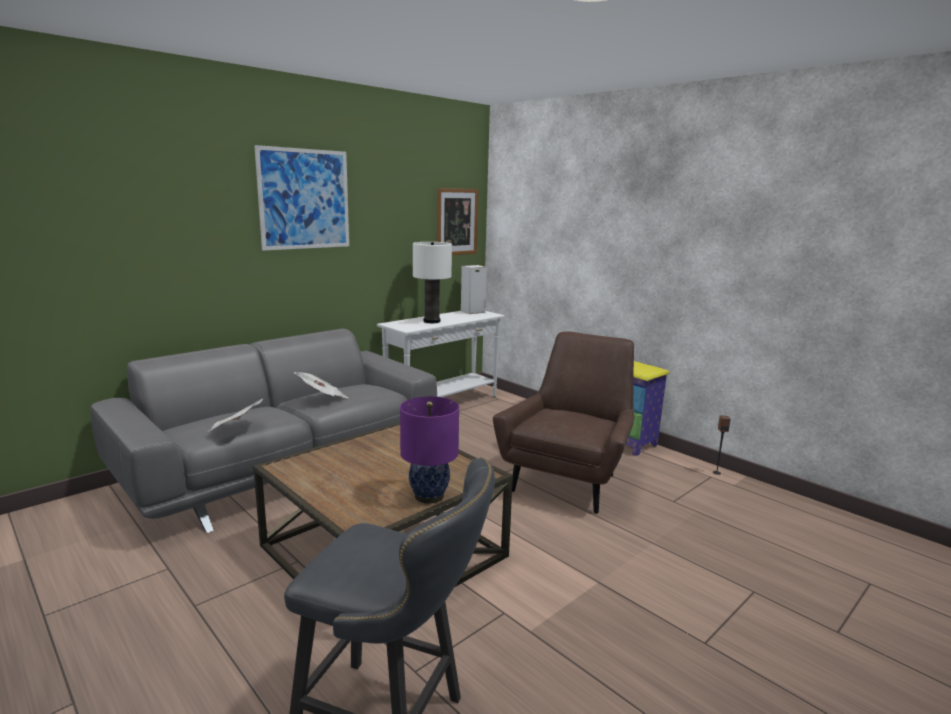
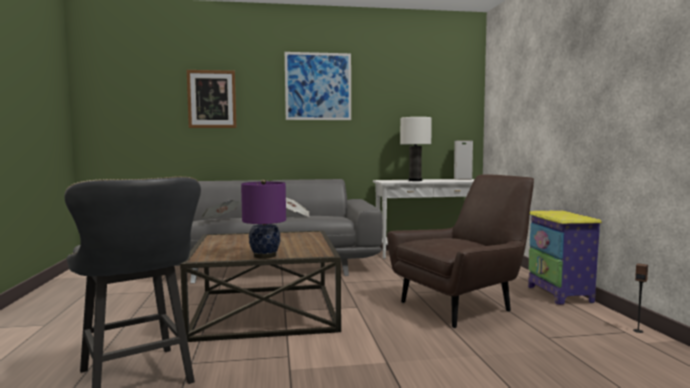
camera: 35 degrees right, 10 degrees down
picture [437,188,479,255] -> picture moved to [187,70,236,128]

